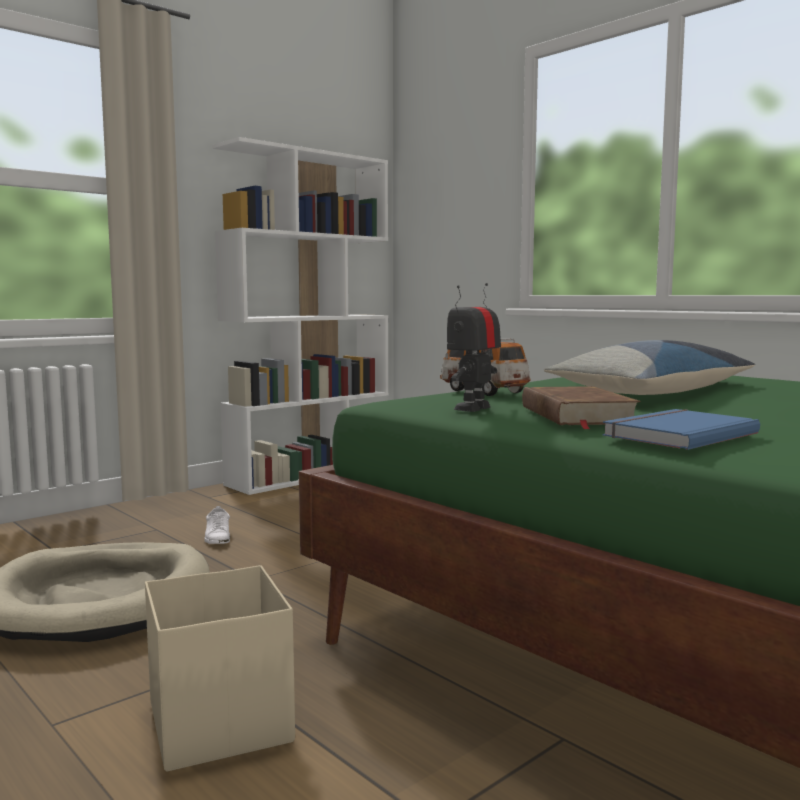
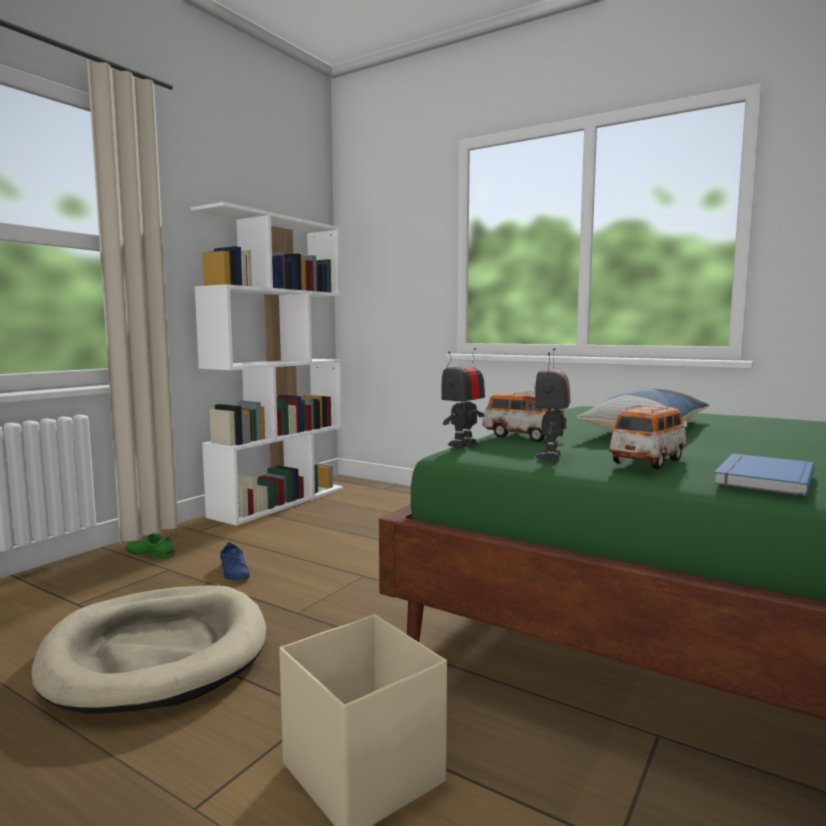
camera: 15 degrees left, 0 degrees up
white shoe [205,506,230,544] -> blue shoe [220,542,250,580]
brown book [522,386,641,429] -> toy car [609,405,687,469]
none -> green shoe [126,533,175,559]
none -> toy robot [441,348,485,448]

